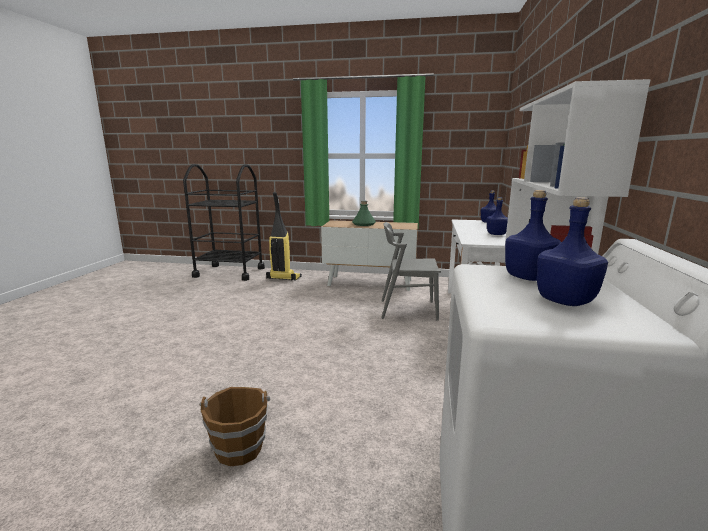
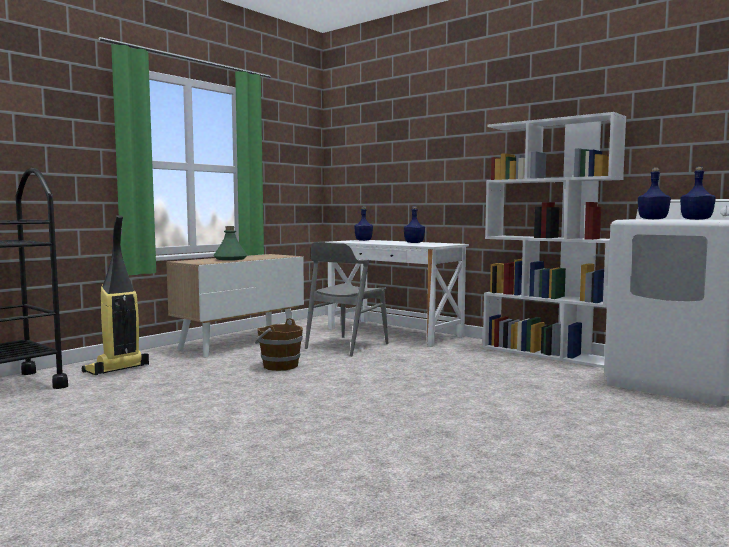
camera: 60 degrees left, 10 degrees down
brown bucket [199,387,270,466] -> brown bucket moved to [255,318,303,371]

